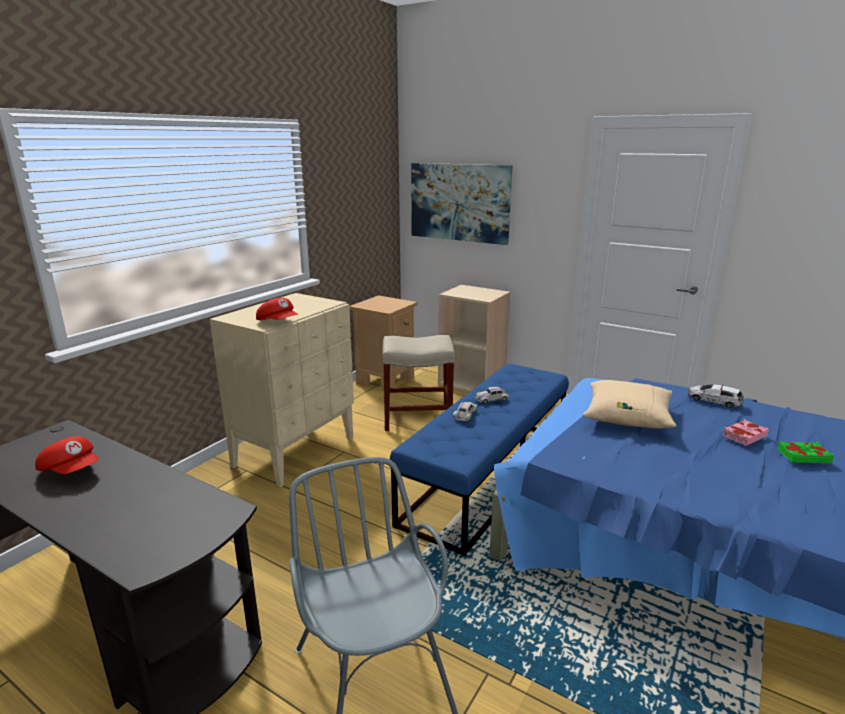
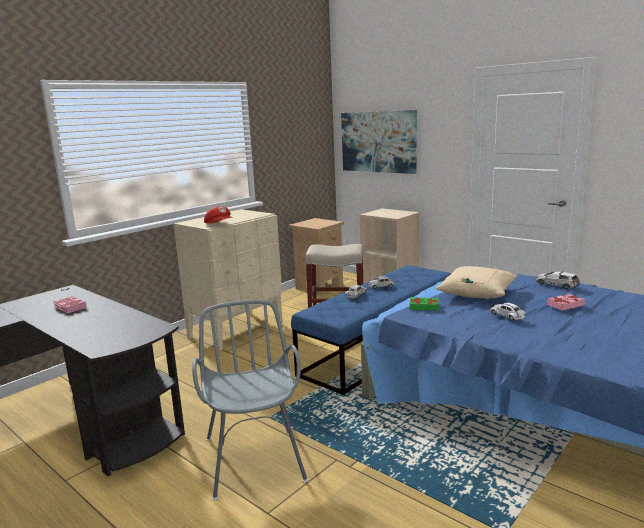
camera: 10 degrees right, 5 degrees down
red cap [35,436,99,474] -> pink book [54,296,87,314]
green book [778,441,834,463] -> green book moved to [409,297,439,310]
none -> white toy car [490,303,525,321]

